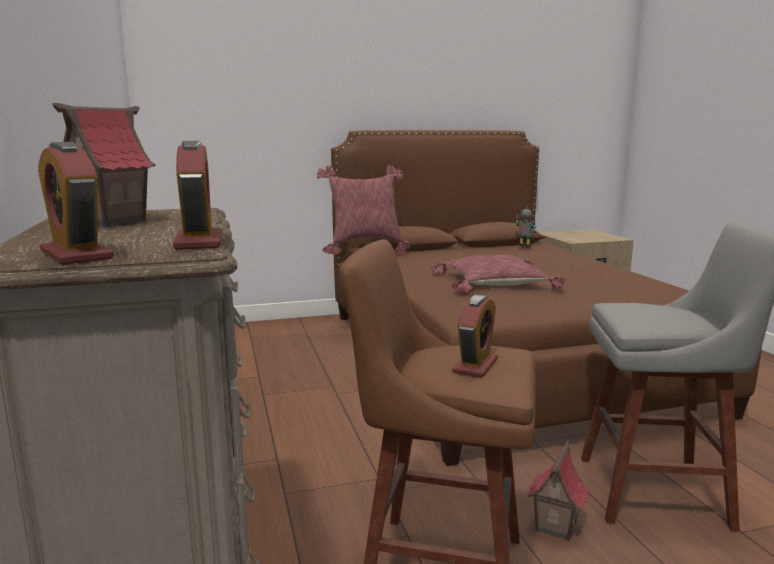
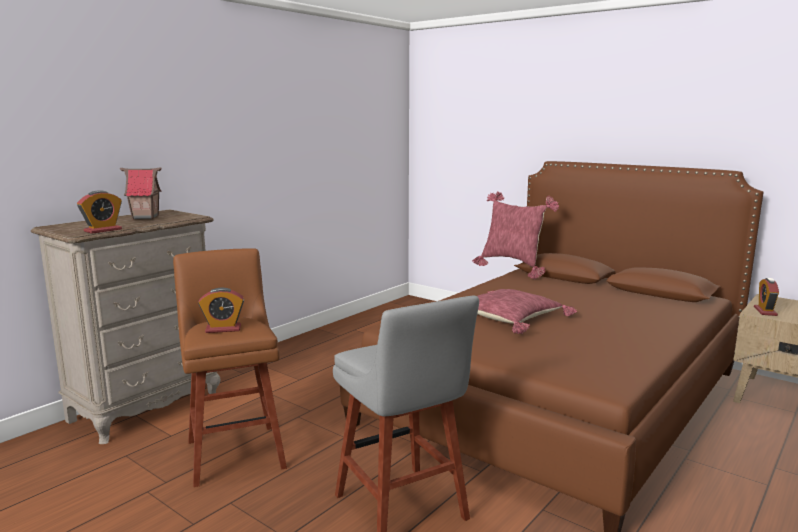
camera: 55 degrees right, 0 degrees up
alarm clock [38,142,114,265] -> alarm clock moved to [754,278,779,316]
toy robot [516,205,536,250] -> none
toy house [527,440,590,541] -> none

